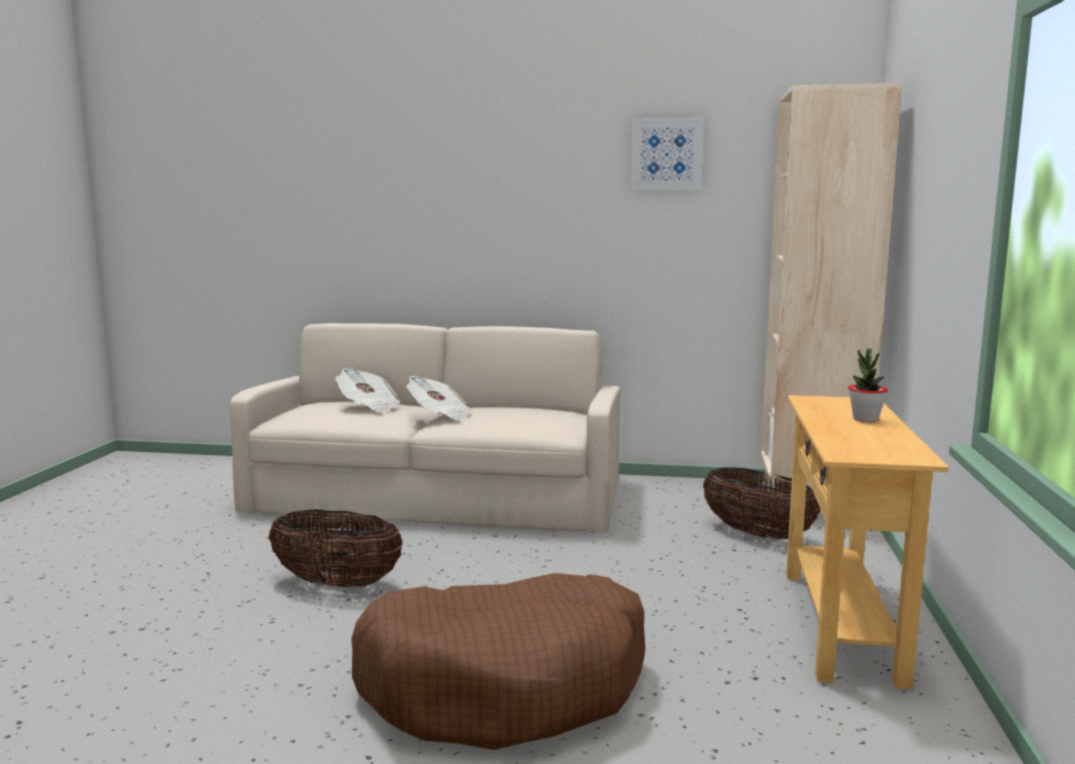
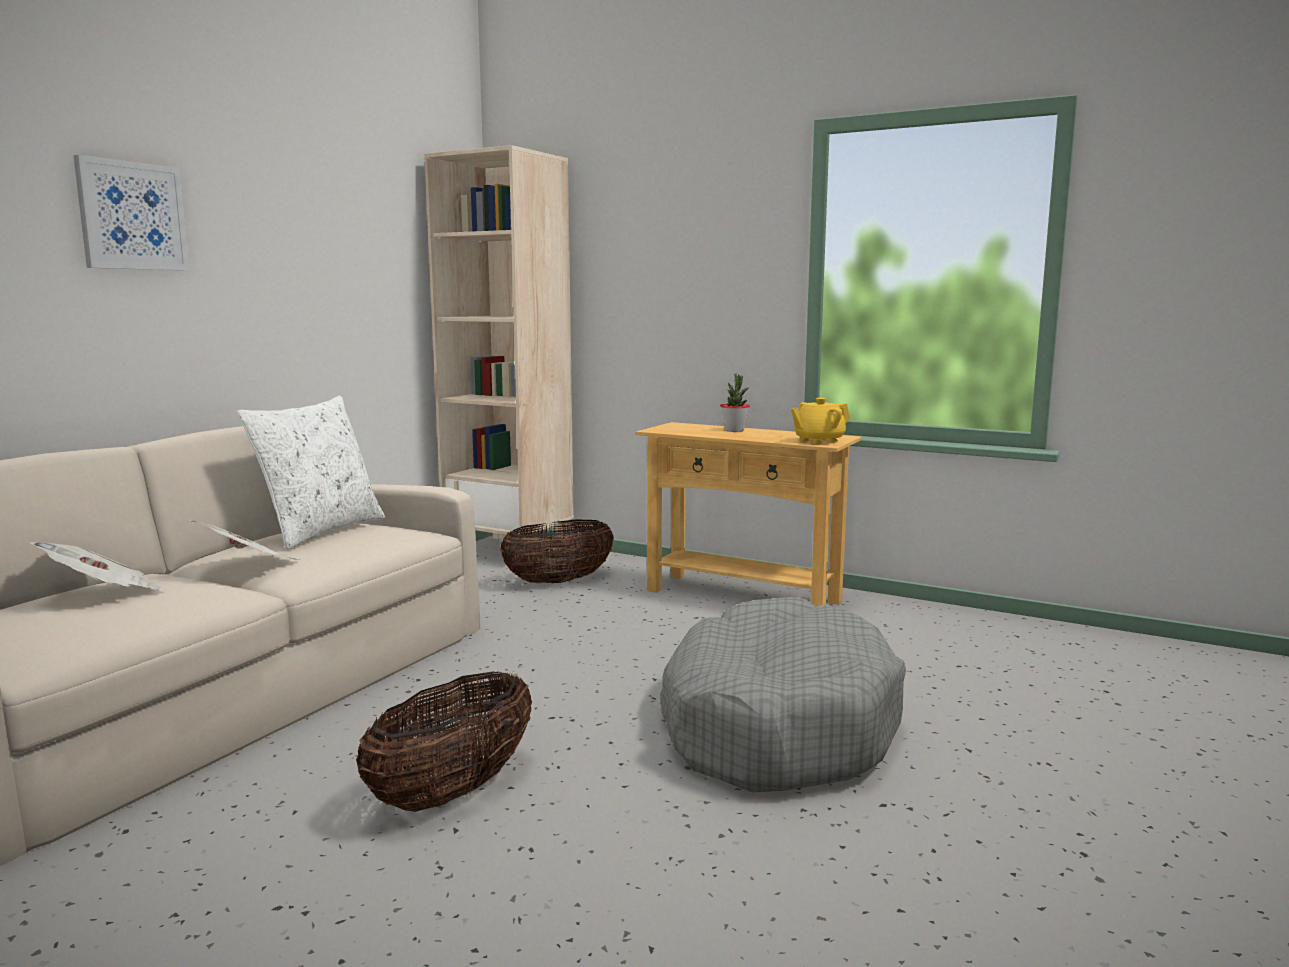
camera: 70 degrees left, 0 degrees up
brown dog bed [351,573,645,750] -> grey dog bed [660,597,906,792]
picture [631,117,704,190] -> picture moved to [73,155,189,270]
none -> white pillow [237,395,385,550]
none -> yellow teapot [791,398,850,444]

